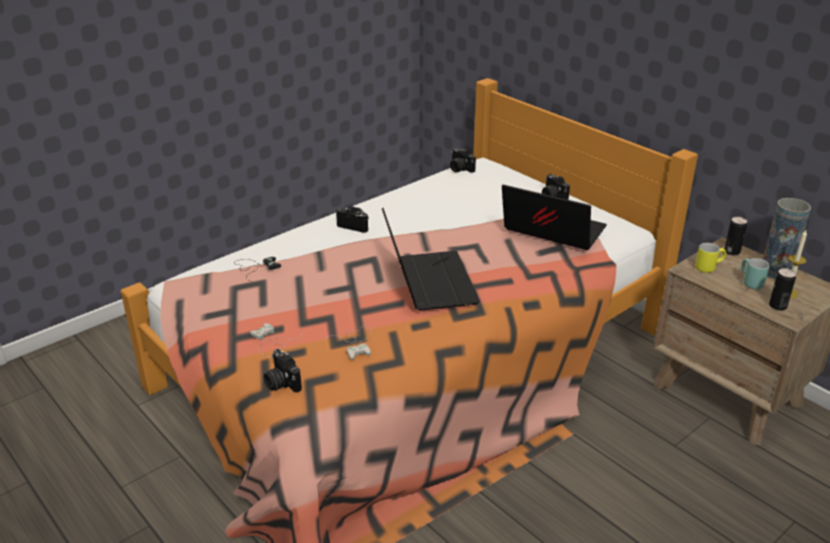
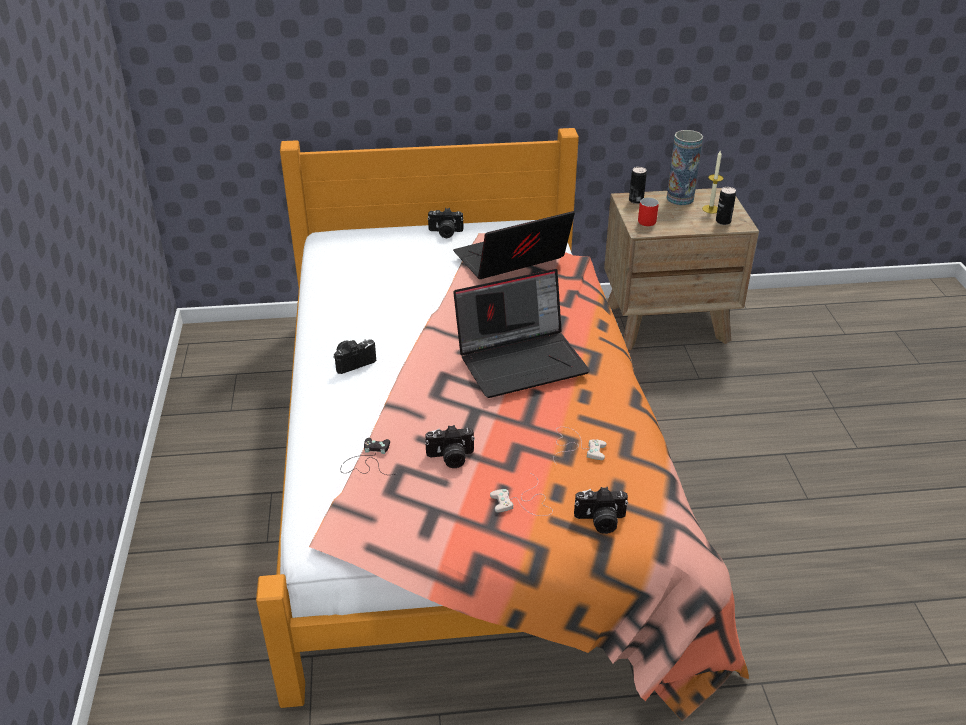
camera: 55 degrees left, 5 degrees up
laptop [382,208,480,311] -> laptop turned 135 degrees clockwise [453,269,590,398]
camera [450,148,476,173] -> camera moved to [425,425,475,468]
yellow mug [695,243,726,273] -> red mug [638,198,659,226]
turquoise mug [741,258,770,289] -> none

